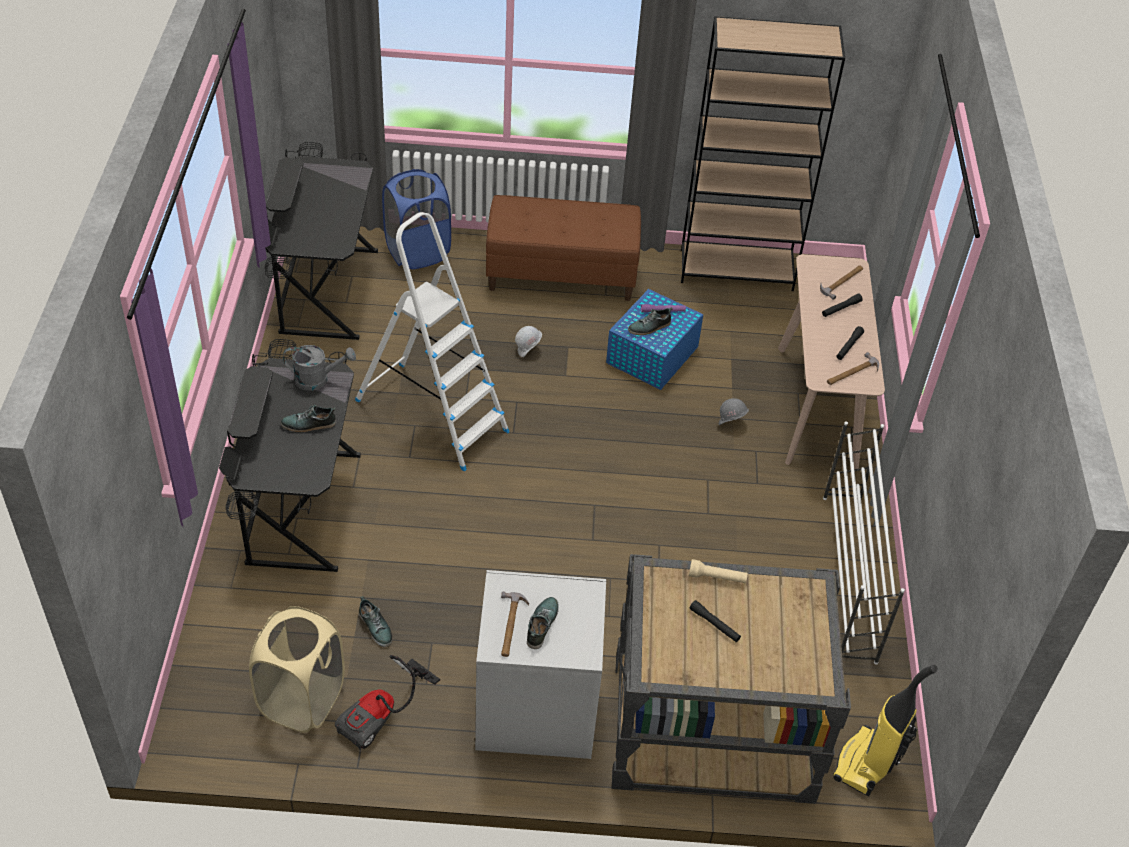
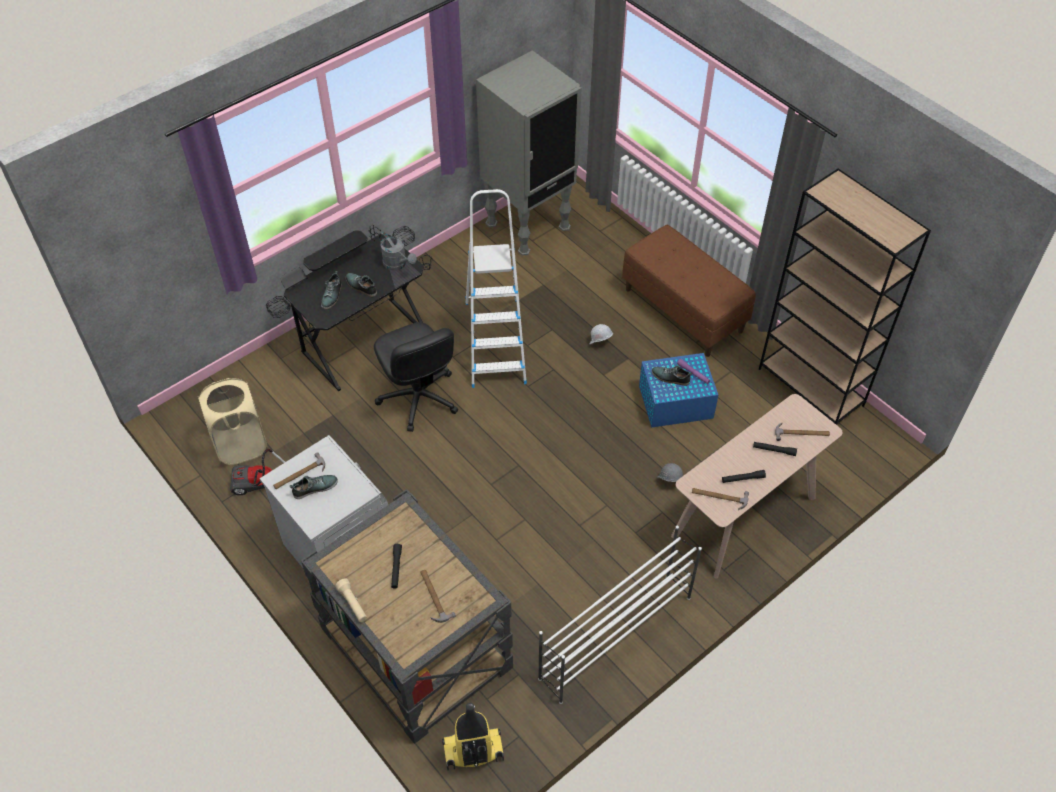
camera: 50 degrees right, 5 degrees up
black desk [264,142,378,340] -> grey cabinet [476,50,581,256]
shoe [359,596,393,647] -> shoe moved to [321,271,342,310]
blue laundry basket [382,169,451,269] -> none
beige flashlight [689,559,748,583] -> beige flashlight moved to [335,578,367,622]
none -> black office chair [374,322,458,432]
none -> hammer [420,570,456,623]

